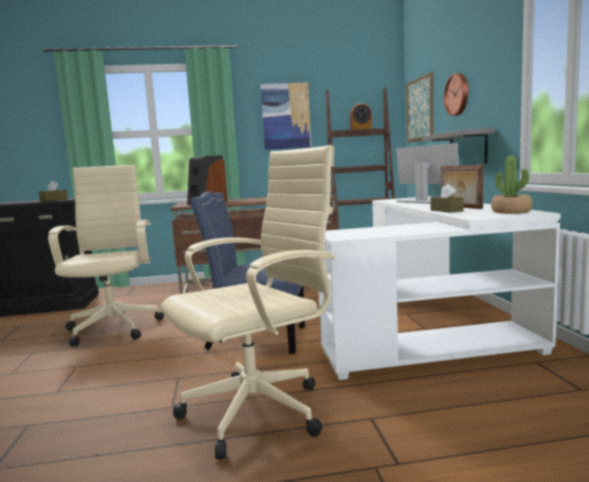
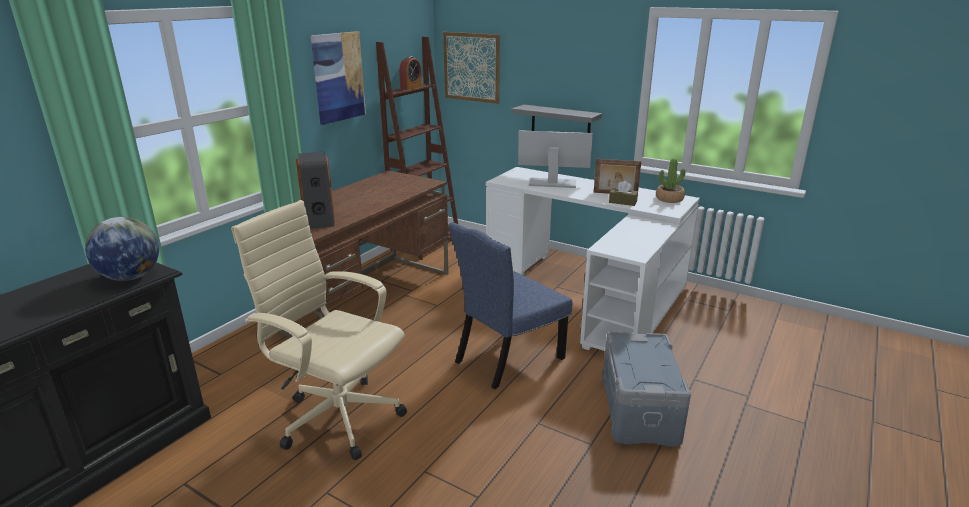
camera: 50 degrees left, 15 degrees up
brown tissue box [39,181,68,201] -> globe [85,217,159,281]
beige office chair [161,145,336,459] -> grey storage box [602,332,691,447]
wall clock [444,73,468,116] -> none

